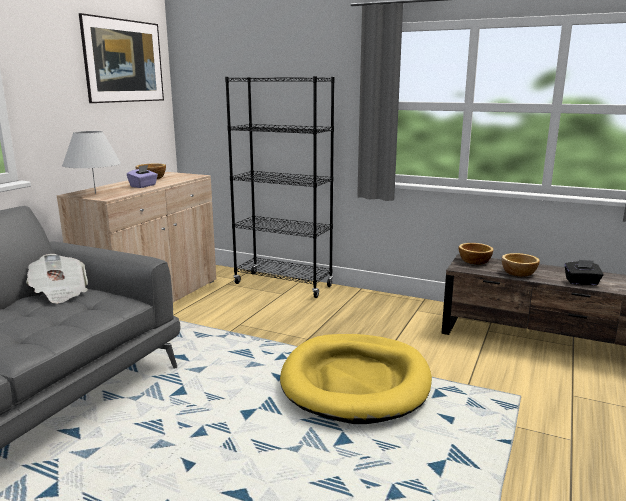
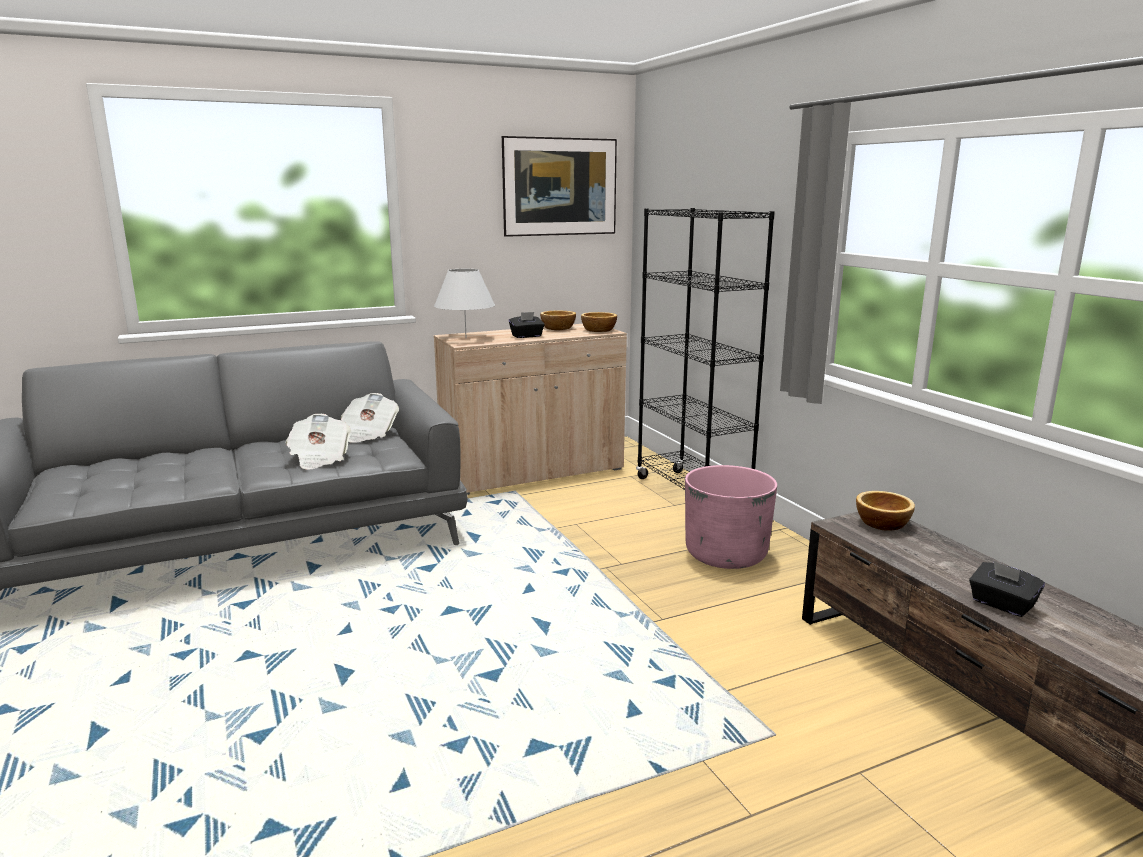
camera: 40 degrees right, 0 degrees up
purple tissue box [127,165,158,188] -> black tissue box [509,312,545,338]
yellow dog bed [280,334,432,424] -> none
bowl [502,253,540,277] -> bowl moved to [581,312,617,332]
none -> newspaper [286,414,351,470]
none -> pink planter [685,465,777,569]

